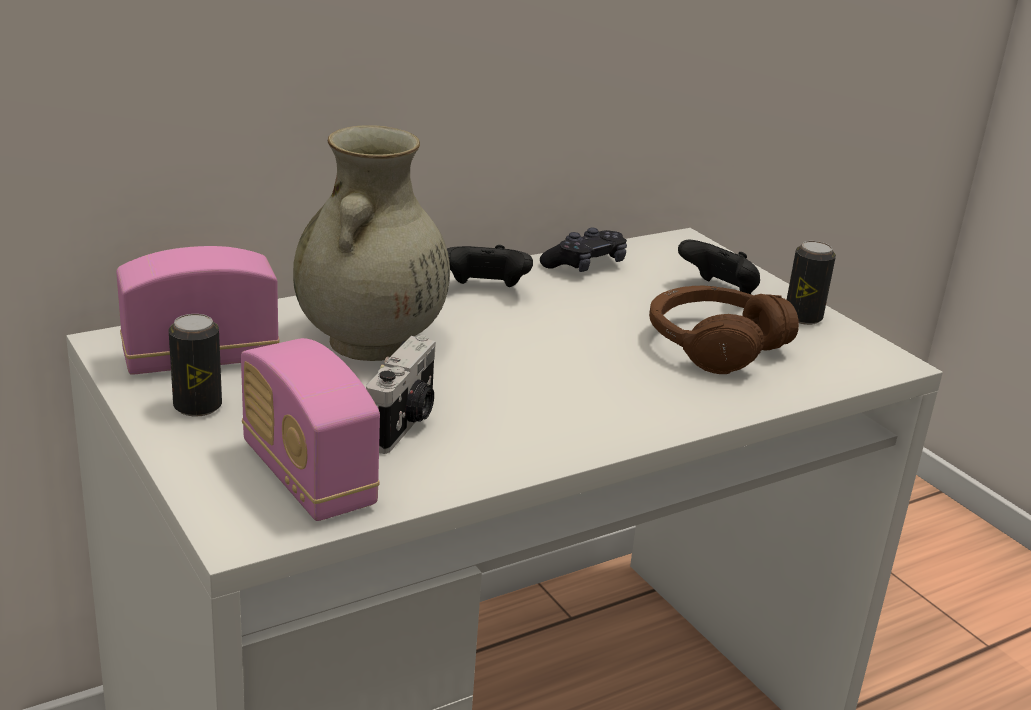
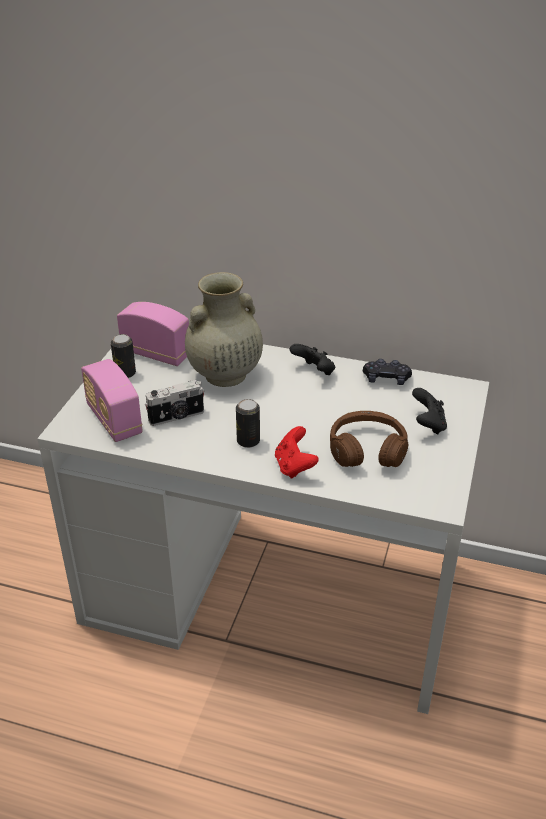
camera: 50 degrees right, 10 degrees up
radio [241,338,380,521] -> radio turned 45 degrees counterclockwise [81,359,143,442]
can [787,241,836,325] -> can moved to [236,399,260,448]
none -> red game controller [275,426,319,479]

